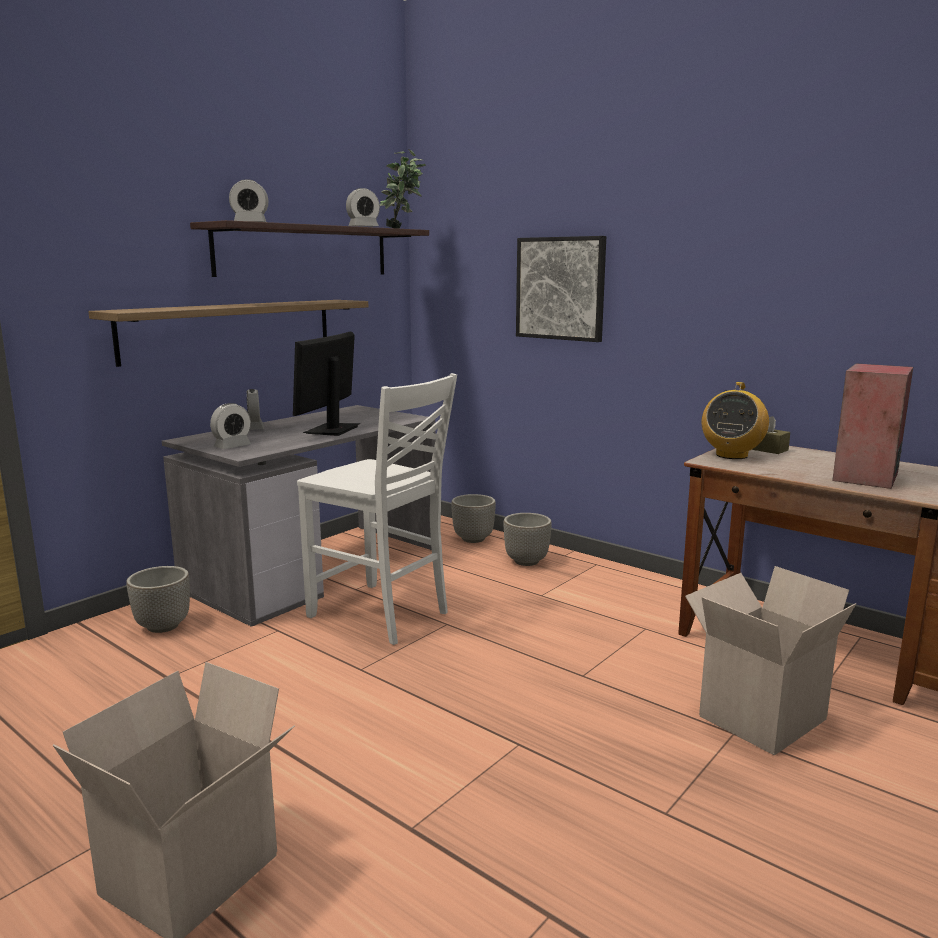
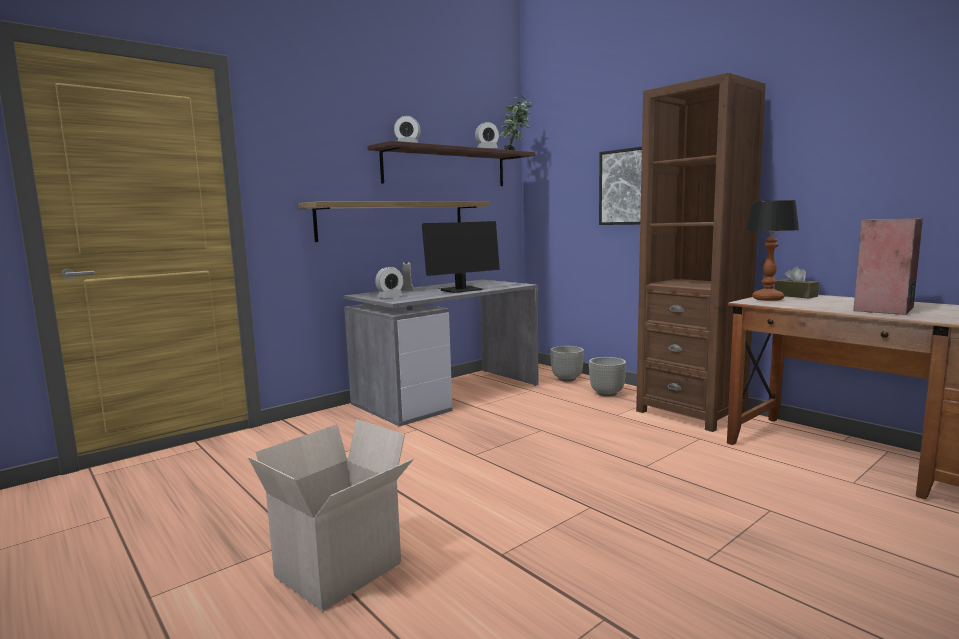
camera: 10 degrees right, 5 degrees down
planter [126,566,190,633] -> none
monitor [293,332,360,436] -> monitor turned 150 degrees counterclockwise [422,221,500,293]
white chair [297,373,457,645] -> none
cardboard box [685,566,856,756] -> none
radio [702,382,769,459] -> table lamp [746,200,799,301]
none -> brown bookcase [636,73,766,432]

